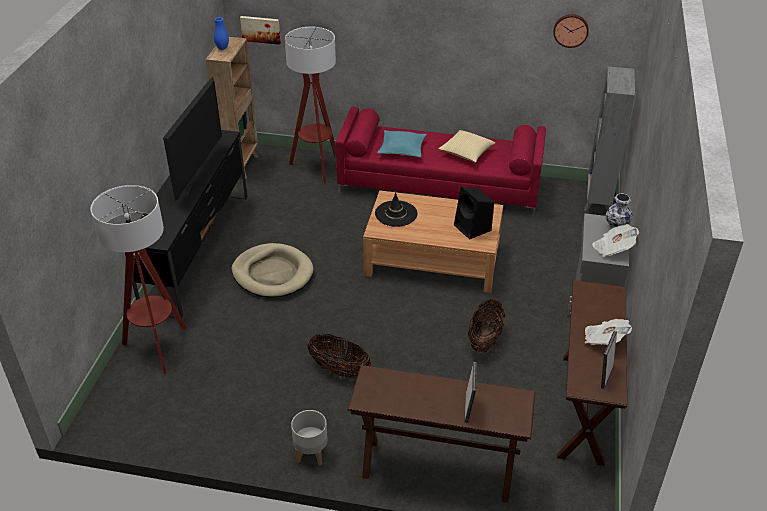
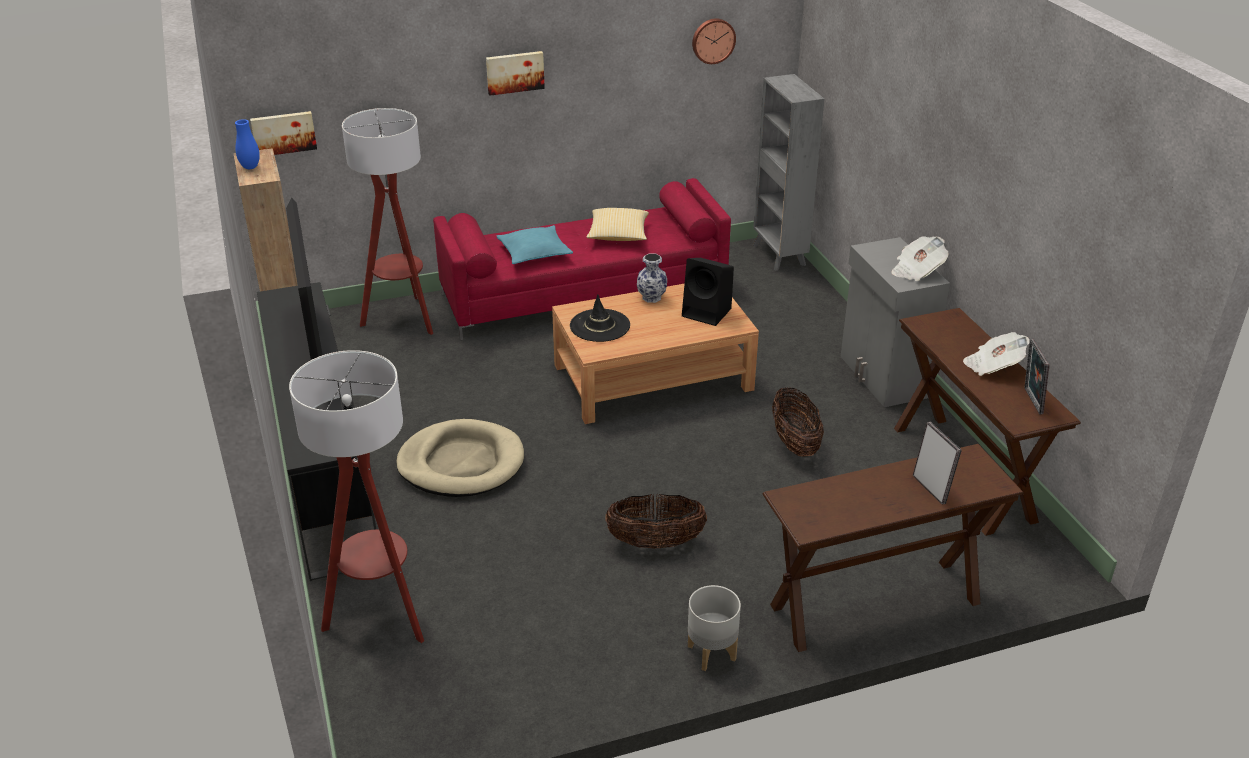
camera: 30 degrees left, 5 degrees down
vase [606,193,633,229] -> vase moved to [637,253,667,303]
none -> picture [486,51,545,96]

